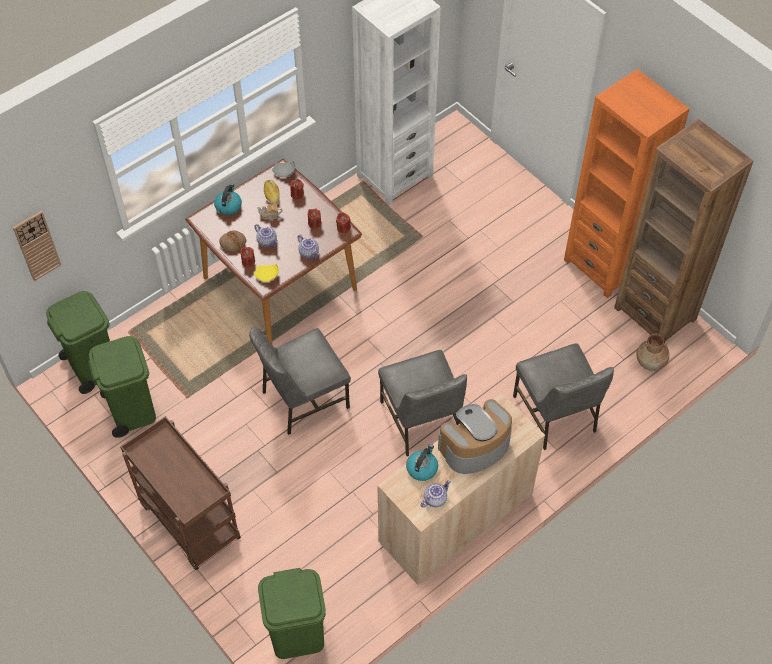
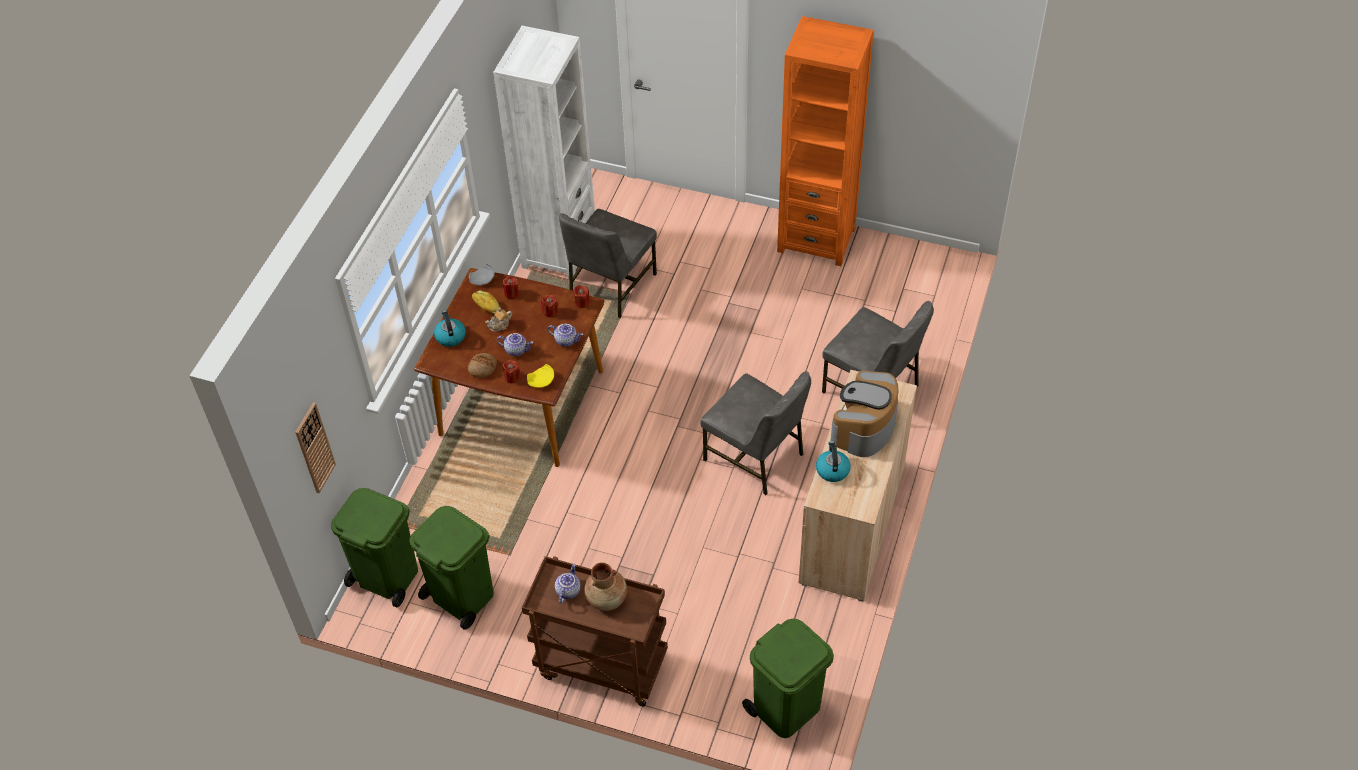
camera: 30 degrees left, 5 degrees down
grey chair [249,327,351,435] -> grey chair moved to [559,209,657,318]
teapot [421,480,451,508] -> teapot moved to [555,564,581,604]
brown bookcase [614,119,753,343] -> none
brown vase [637,334,669,371] -> brown vase moved to [584,562,627,611]

